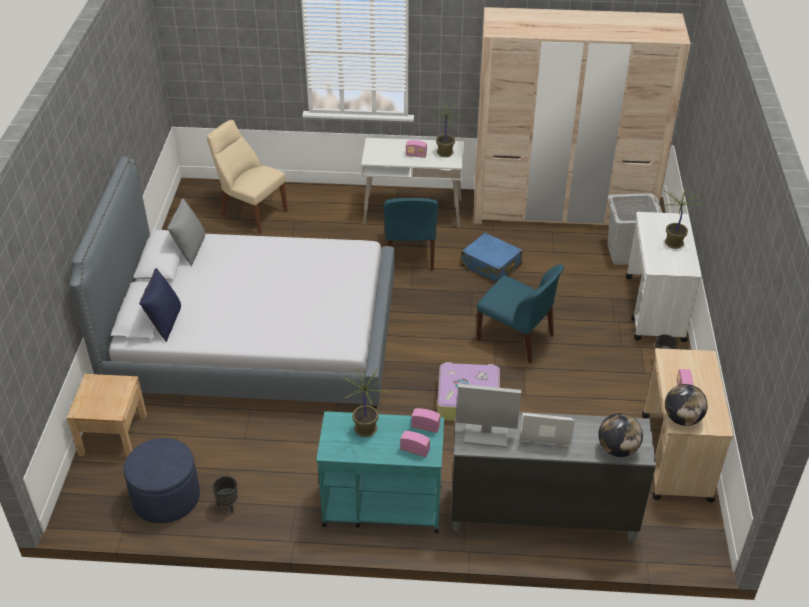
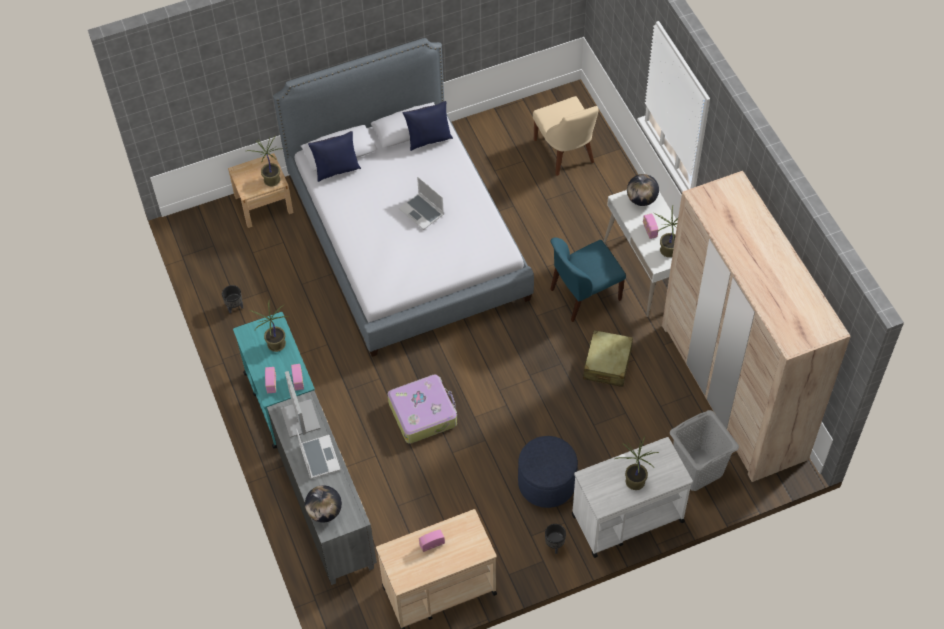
camera: 65 degrees right, 15 degrees up
blue ottoman [124,438,200,523] -> blue ottoman moved to [518,436,578,508]
grey pillow [167,199,205,266] -> blue pillow [403,101,453,151]
beige chair [207,120,288,234] -> beige chair turned 150 degrees clockwise [533,96,598,176]
blue suitcase [461,233,523,282] -> beige suitcase [583,330,633,387]
blue chair [477,264,565,363] -> none
globe [665,384,708,426] -> globe moved to [627,174,659,206]
none -> potted plant [247,136,283,186]
none -> laptop [399,176,444,230]

